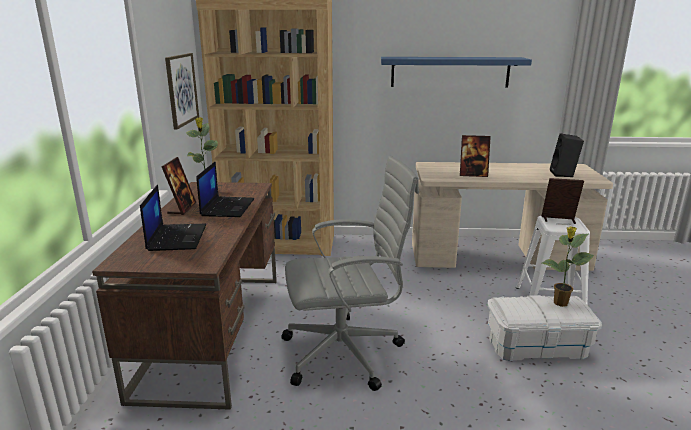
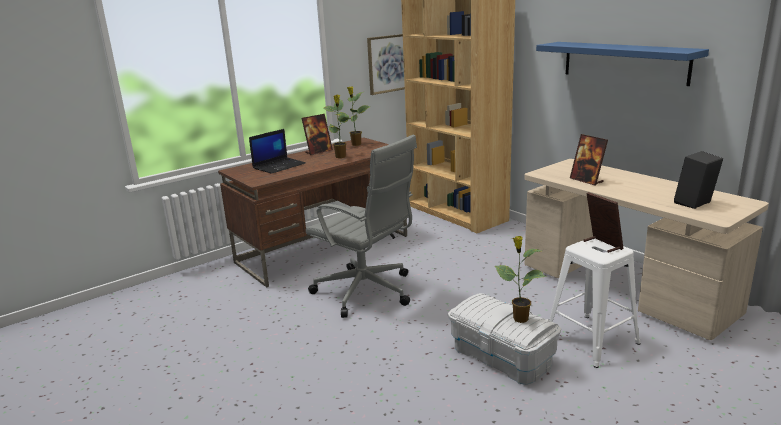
camera: 50 degrees right, 0 degrees up
laptop [196,161,255,217] -> potted plant [323,94,349,158]

